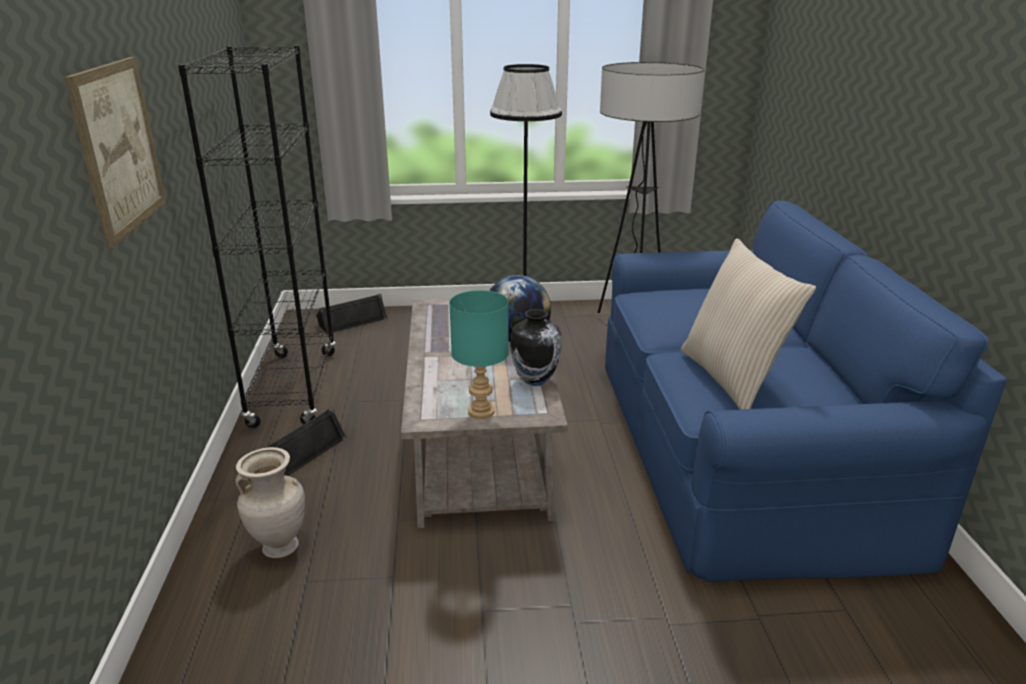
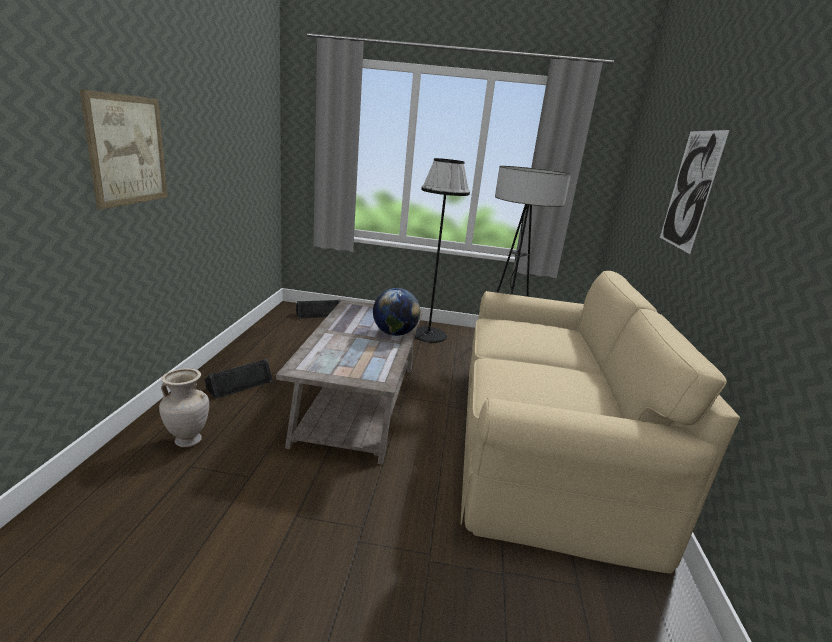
camera: 10 degrees right, 5 degrees down
black bookcase [178,45,336,428] -> none
turquoise table lamp [449,290,509,419] -> none
vase [510,309,561,386] -> none
blue sofa [605,201,1007,582] -> beige sofa [461,271,740,574]
beige pillow [681,238,816,410] -> none
none -> picture [660,130,730,254]

